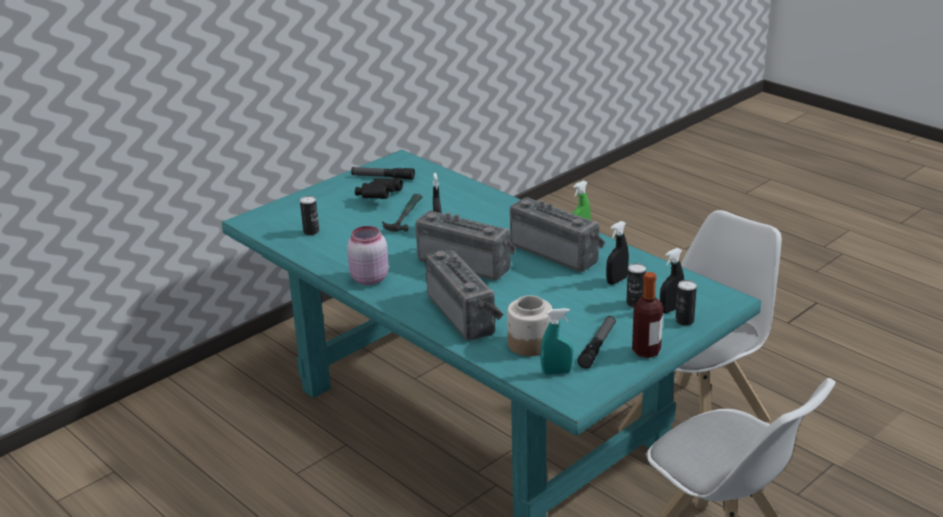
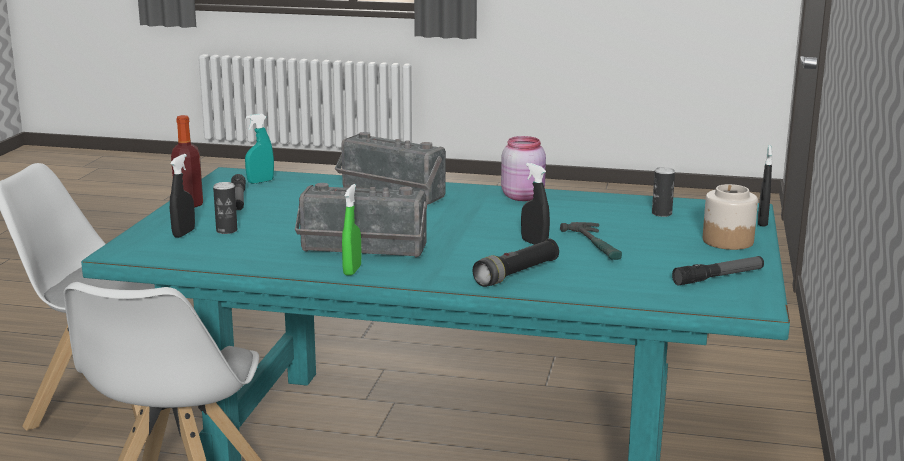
camera: 145 degrees right, 10 degrees down
black binoculars [355,178,403,199] -> none
radio [415,210,516,280] -> none
jar [507,295,552,356] -> jar moved to [703,184,758,250]
black spray bottle [606,221,629,285] -> black spray bottle moved to [758,145,772,227]
can [675,280,697,325] -> none
none -> black flashlight [473,238,559,287]

